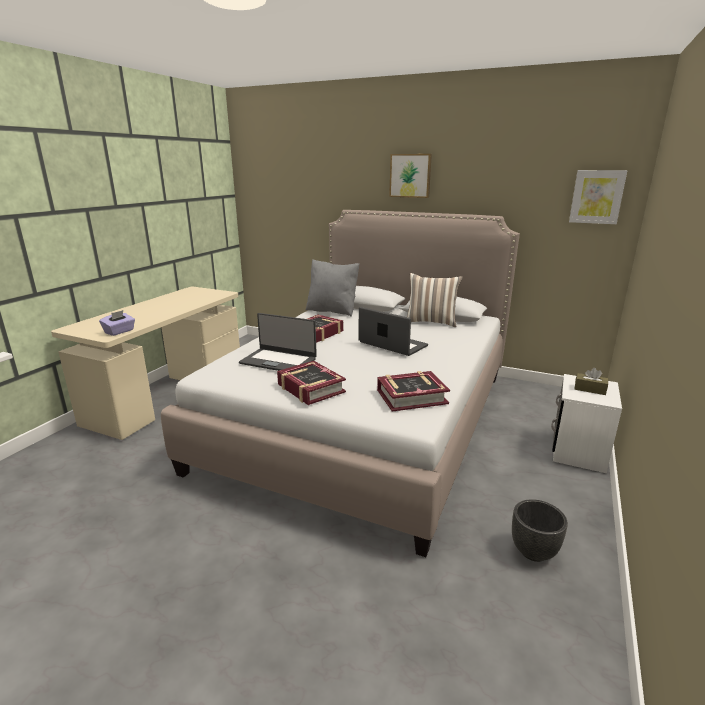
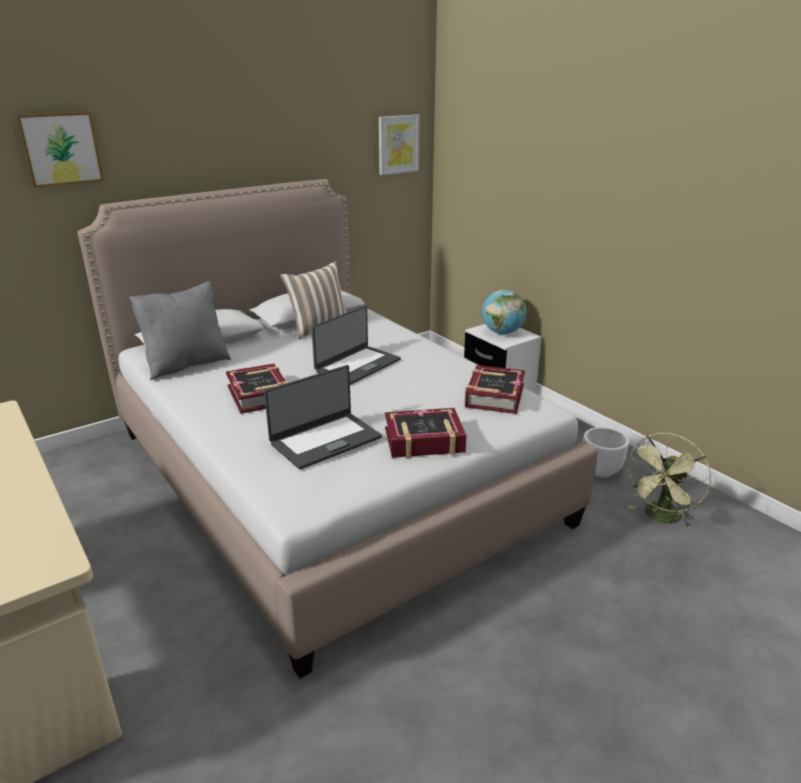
camera: 60 degrees left, 5 degrees up
purple tissue box [99,310,135,336] -> none
laptop [359,307,428,356] -> laptop turned 150 degrees clockwise [311,306,401,385]
picture [389,154,432,198] -> picture moved to [16,112,104,187]
black planter [512,499,568,562] -> white planter [583,427,629,478]
brown tissue box [575,368,608,395] -> globe [482,290,526,334]
none -> green fan [624,433,712,528]

